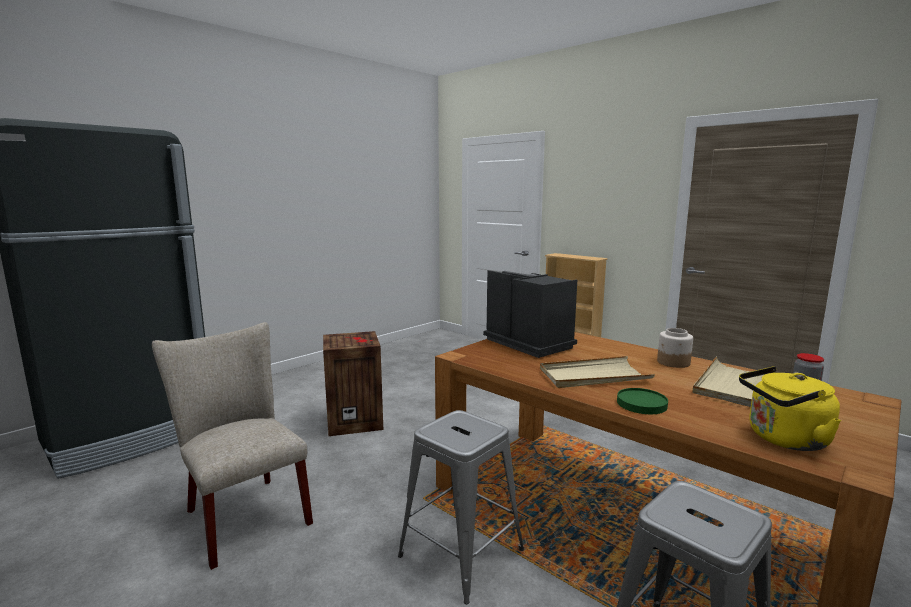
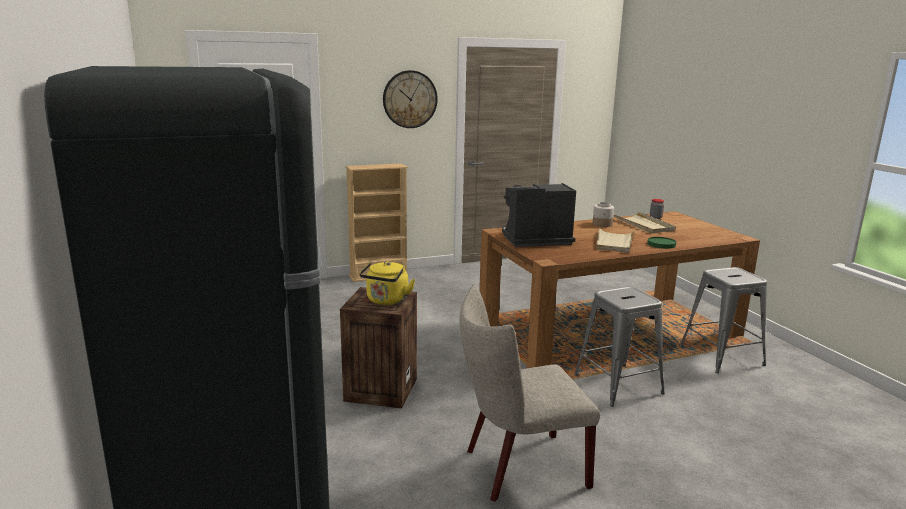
camera: 65 degrees left, 5 degrees up
yellow kettle [739,366,841,451] -> yellow kettle moved to [360,261,415,305]
none -> wall clock [383,70,438,128]

